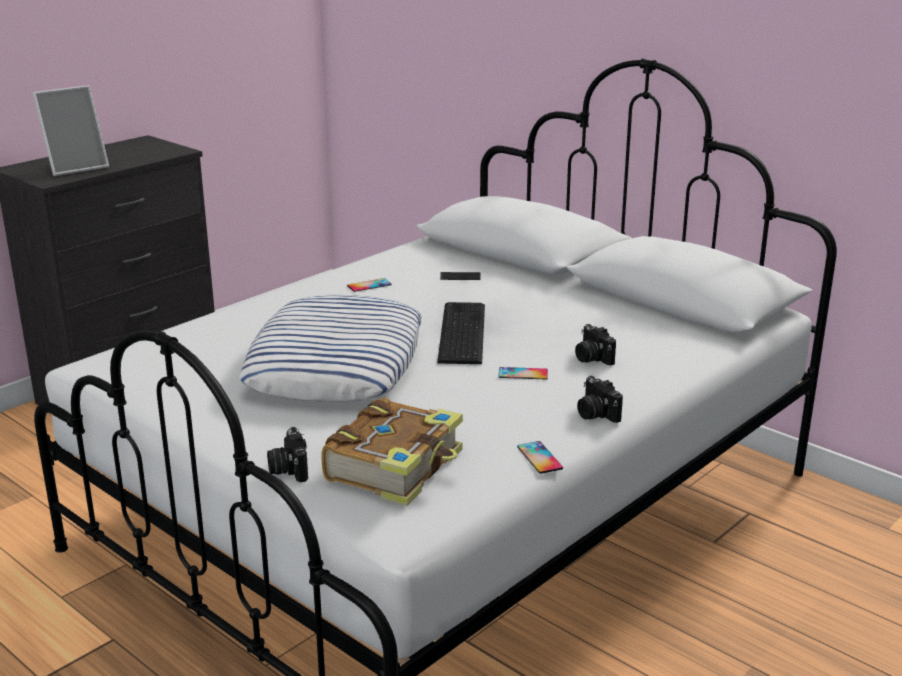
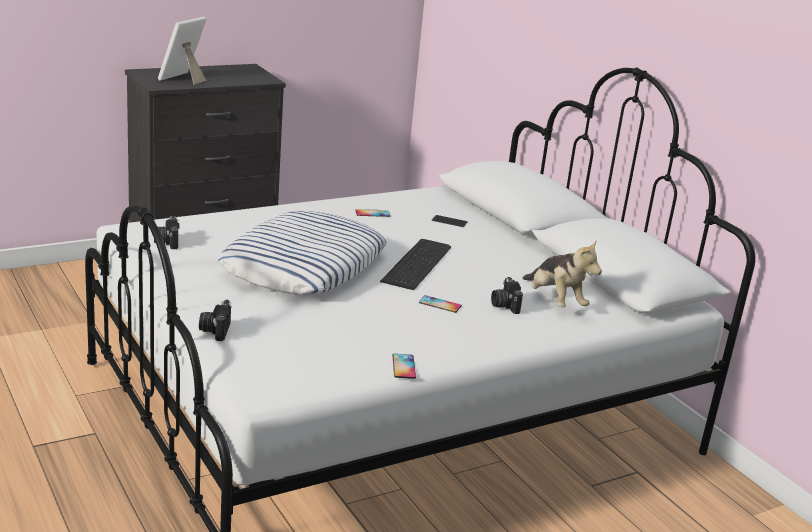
camera: 15 degrees right, 0 degrees up
picture frame [32,85,109,176] -> picture frame turned 135 degrees clockwise [158,17,206,85]
book [321,398,463,506] -> none
camera [577,376,623,423] -> camera moved to [154,216,179,249]
none -> plush toy [522,239,602,307]

